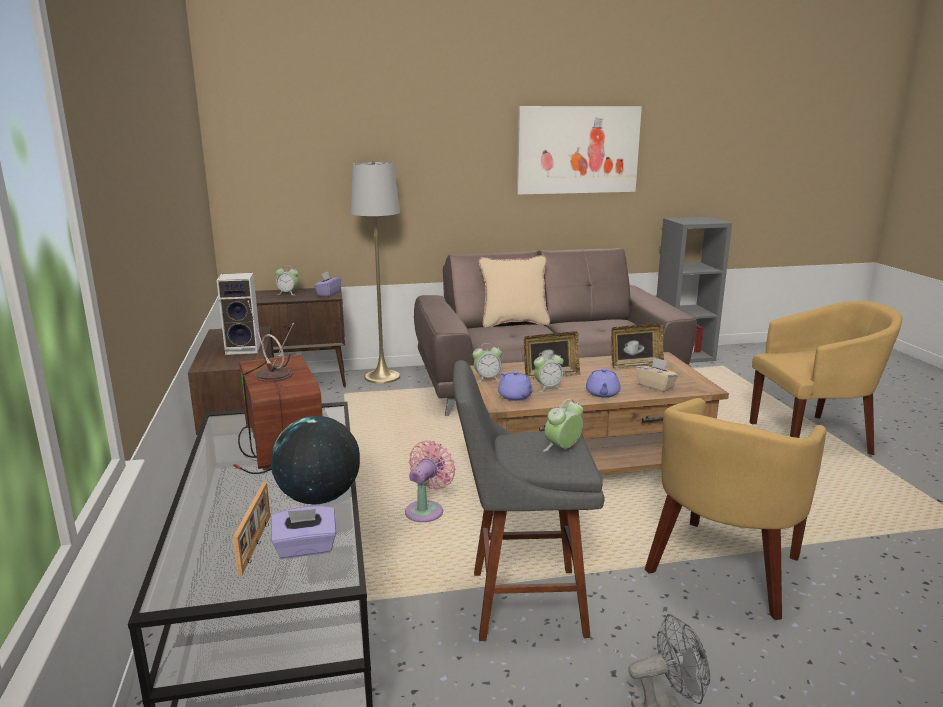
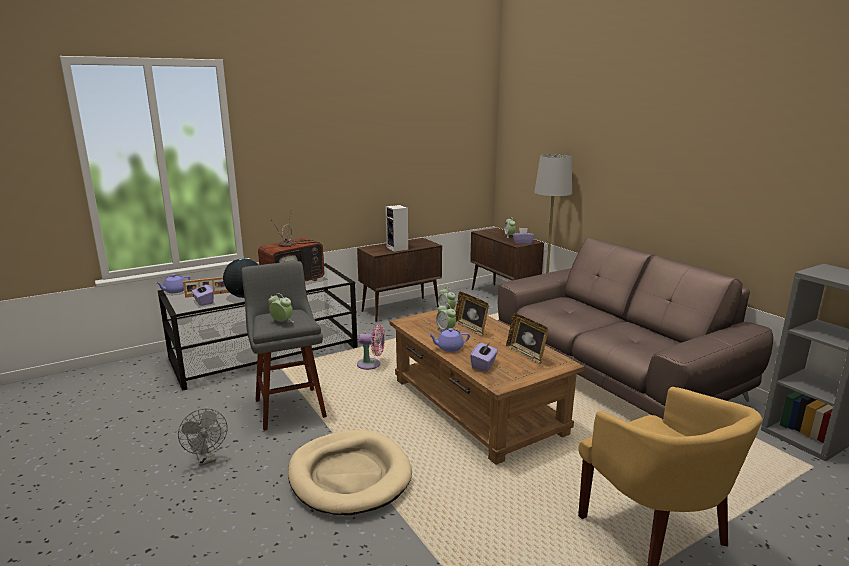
camera: 70 degrees right, 0 degrees up
beige pillow [479,255,550,328] -> none
purple teapot [498,371,533,401] -> purple teapot moved to [156,274,190,293]
picture [517,106,642,195] -> none
beige tissue box [636,357,678,392] -> purple tissue box [470,341,498,371]
yellow armchair [645,398,826,620] -> beige dog bed [288,430,412,515]

